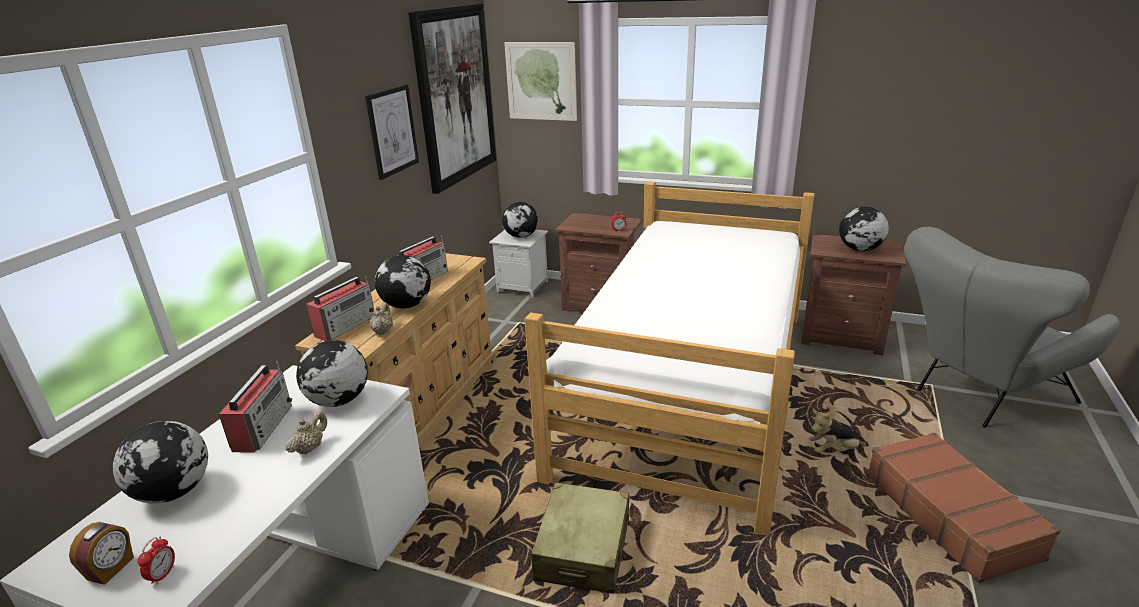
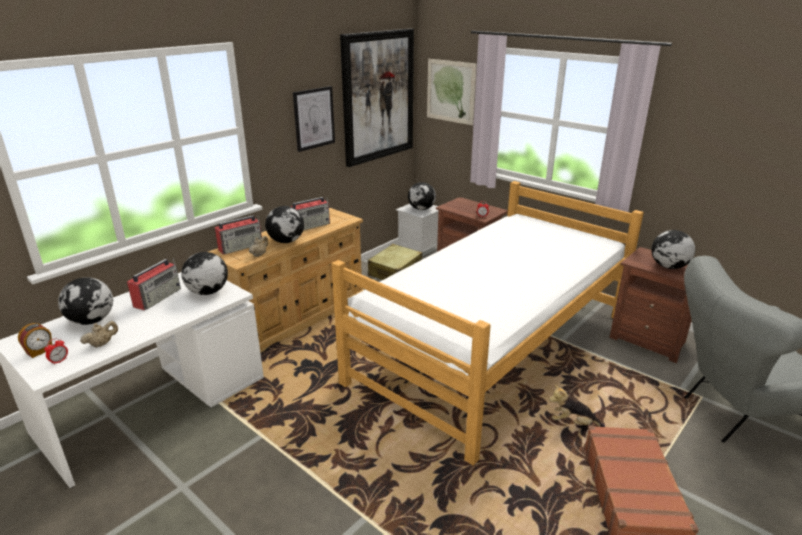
camera: 20 degrees right, 0 degrees up
beige teapot [285,412,327,455] -> beige teapot moved to [80,321,118,348]
beige suitcase [531,482,629,594] -> beige suitcase moved to [368,244,422,280]

